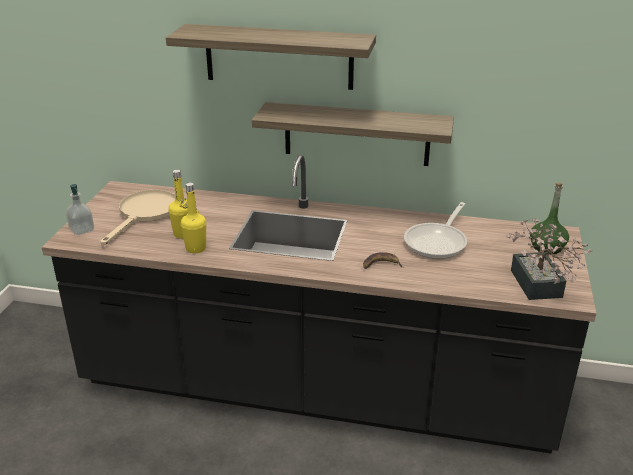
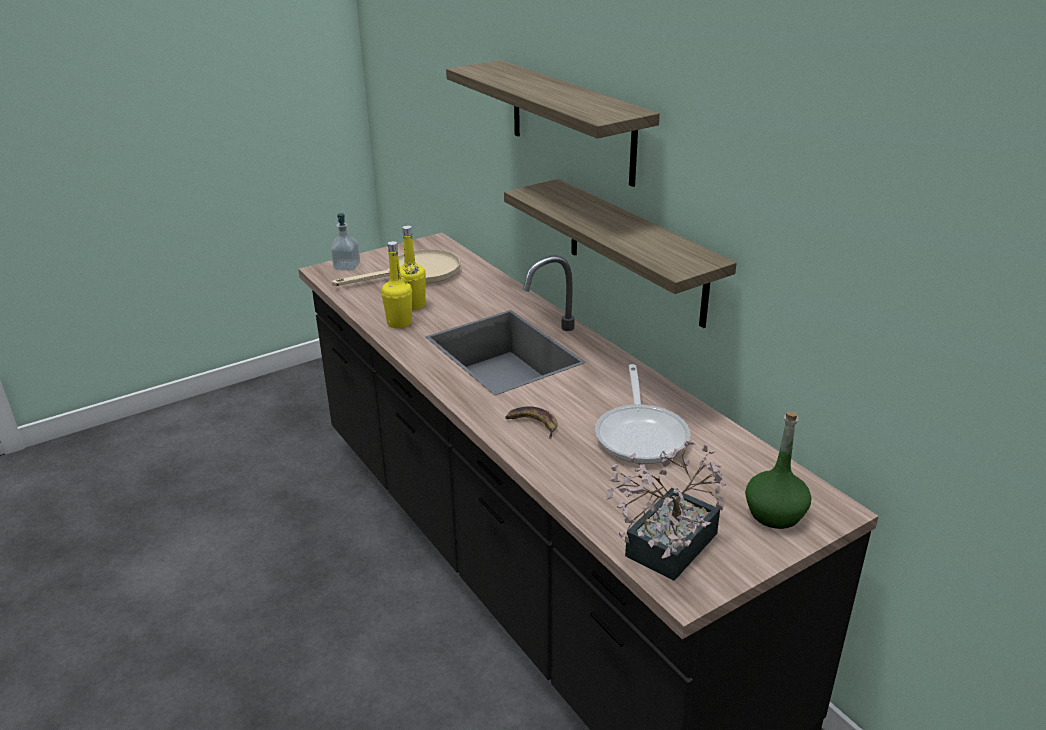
camera: 45 degrees right, 0 degrees up
frying pan [404,202,467,259] -> frying pan turned 75 degrees counterclockwise [595,364,691,464]

